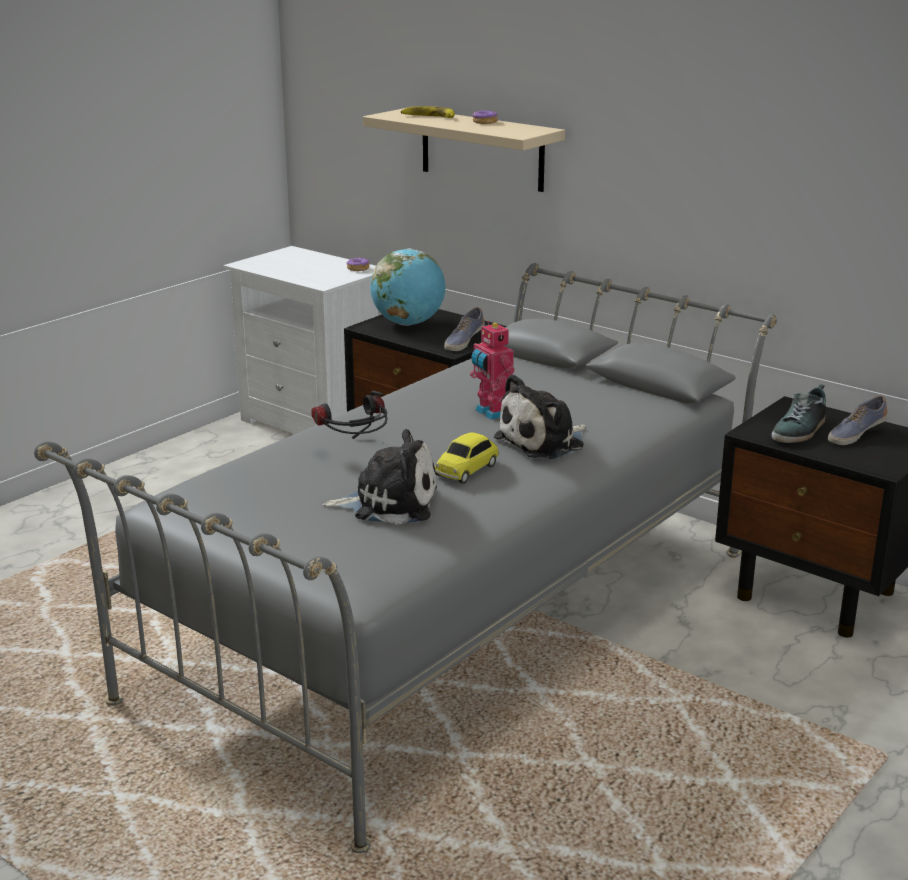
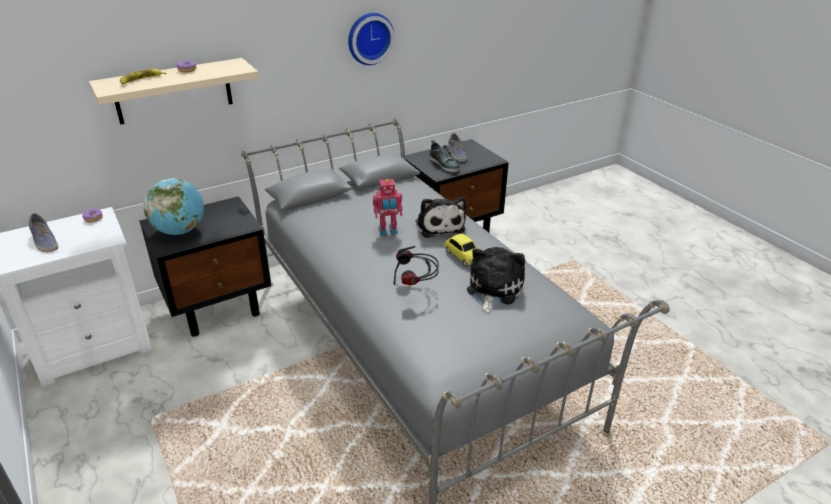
camera: 70 degrees left, 10 degrees up
shoe [444,307,485,351] -> shoe moved to [29,213,58,252]
none -> wall clock [348,13,394,65]

